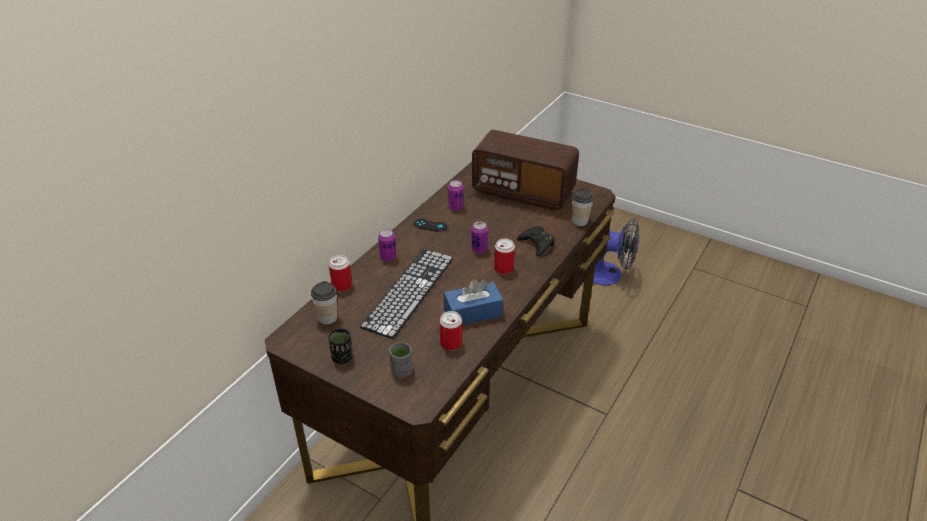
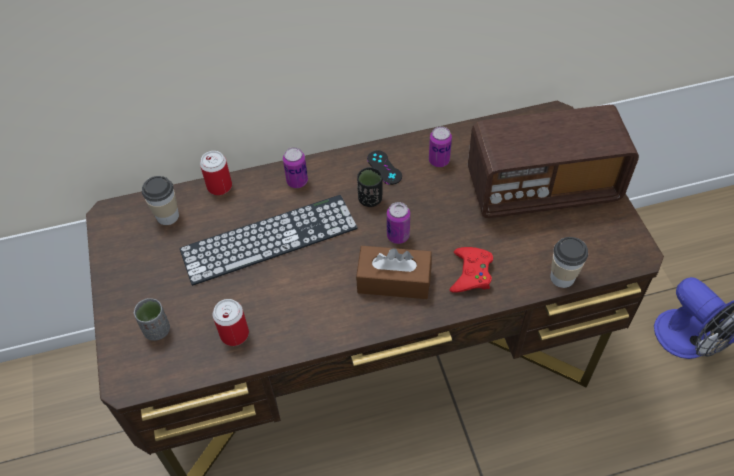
camera: 45 degrees right, 15 degrees up
black cup [328,328,353,364] -> black cup moved to [357,167,383,207]
blue tissue box [444,279,503,325] -> none
radio [472,130,579,210] -> radio turned 75 degrees counterclockwise [468,105,639,218]
can [494,239,515,274] -> brown tissue box [356,246,432,299]
black game controller [517,226,555,257] -> red game controller [450,247,493,292]

